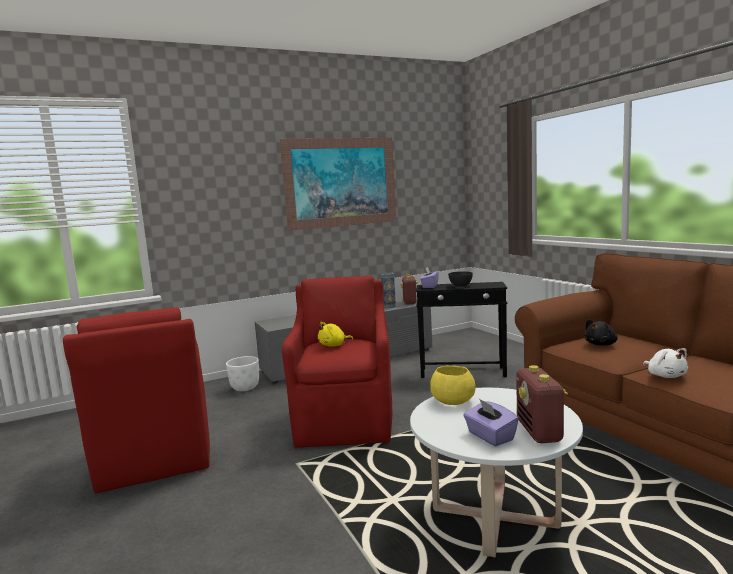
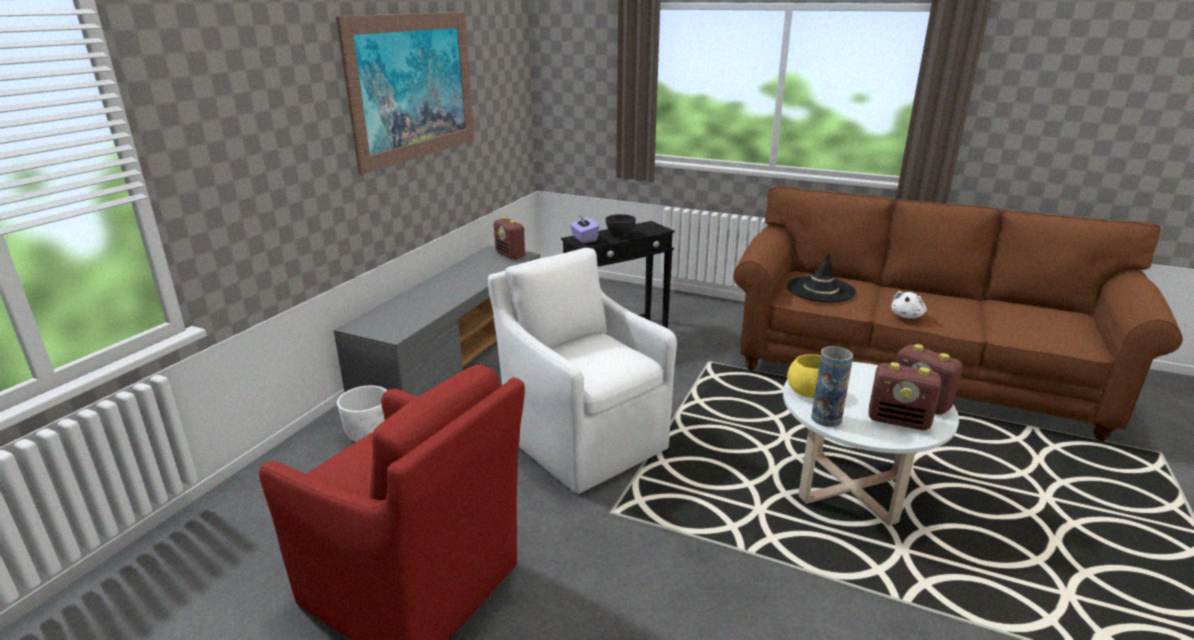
camera: 40 degrees left, 15 degrees up
red armchair [282,276,392,448] -> white armchair [488,248,677,494]
yellow plush toy [318,322,353,347] -> none
vase [381,273,396,308] -> vase moved to [811,346,853,427]
purple tissue box [463,399,519,446] -> radio [868,362,941,430]
black plush toy [584,319,618,346] -> black hat [787,252,856,303]
white plush toy [643,348,688,378] -> white plush toy turned 90 degrees clockwise [891,291,926,318]

